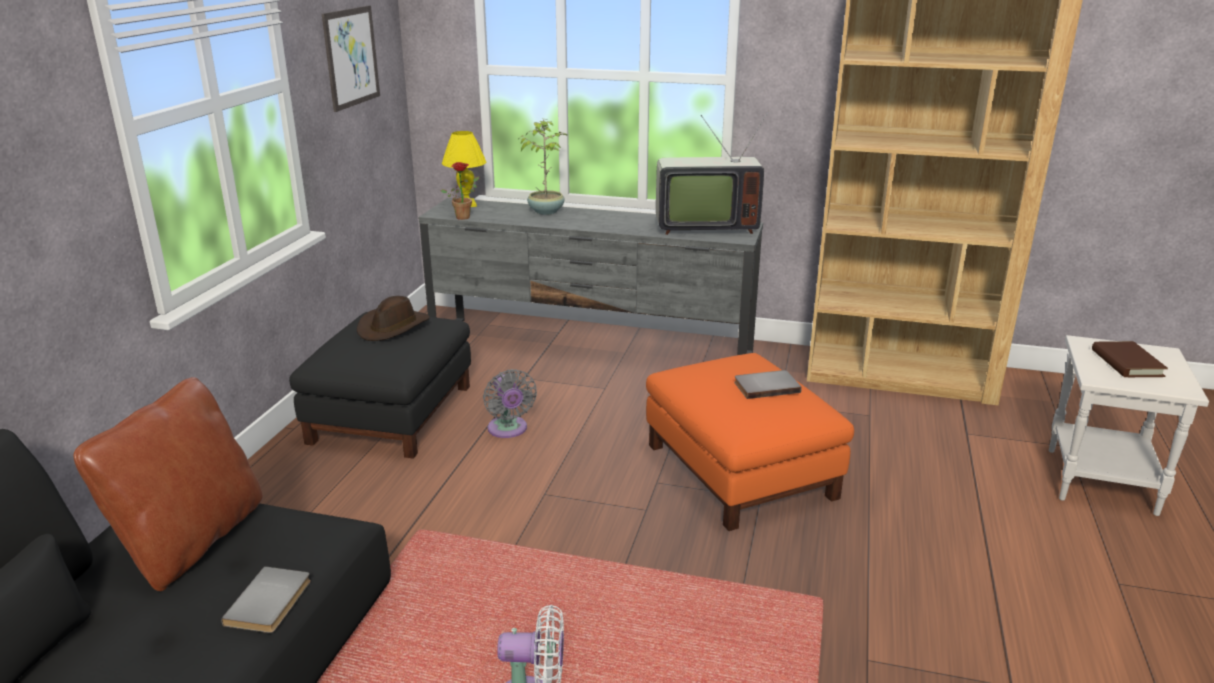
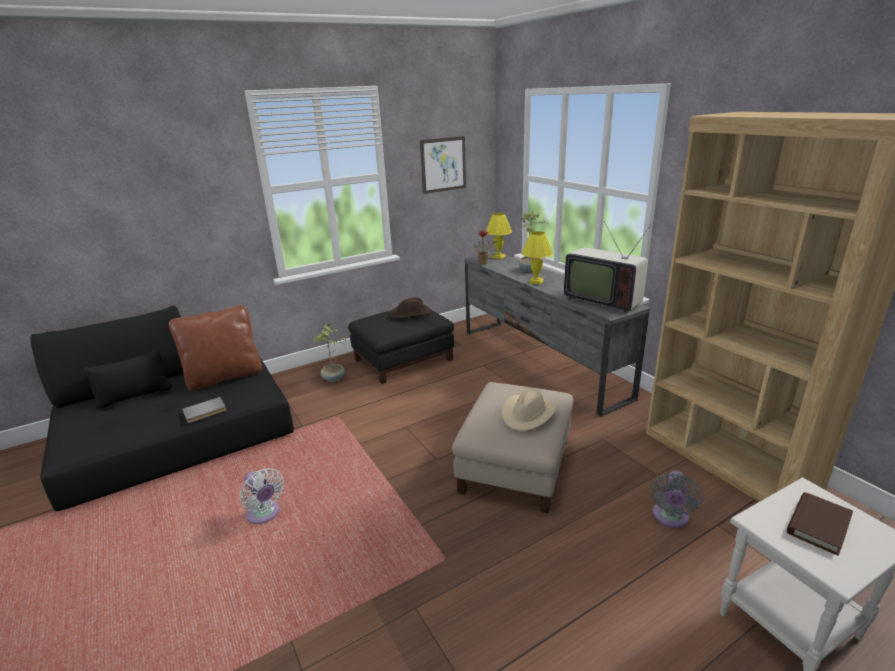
camera: 45 degrees right, 0 degrees up
grey fan [483,369,537,438] -> grey fan moved to [650,471,703,528]
orange ottoman [646,353,854,531] -> beige ottoman [452,382,574,514]
grey book [734,370,802,399] -> beige hat [502,388,557,431]
none -> potted plant [313,323,347,382]
none -> yellow table lamp [522,231,553,285]

